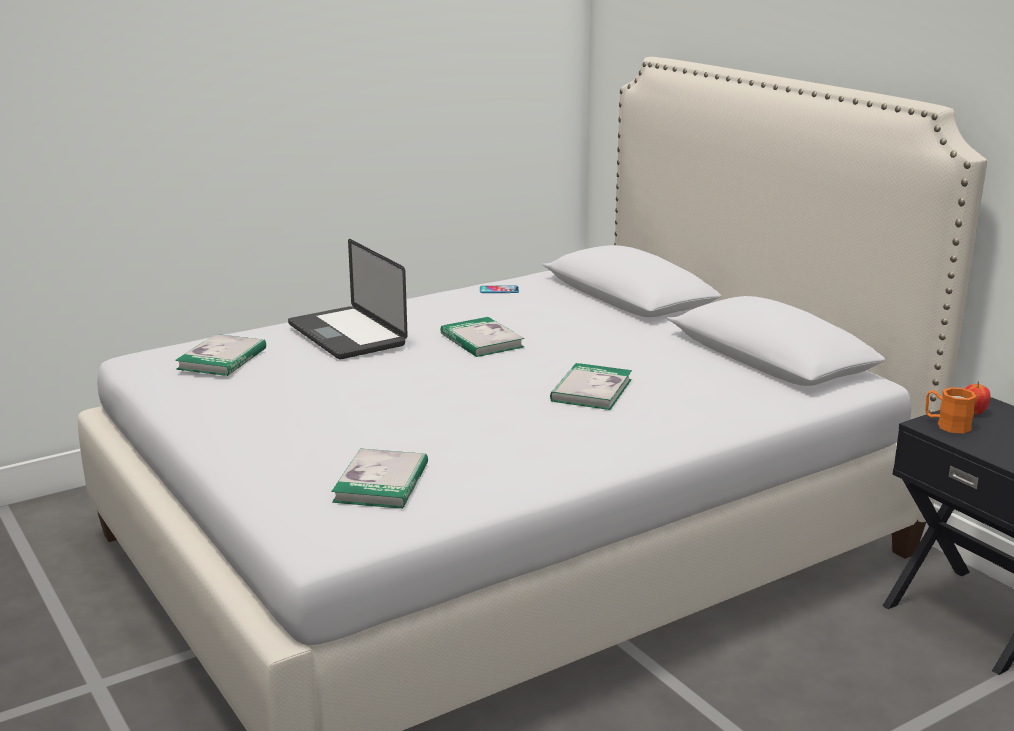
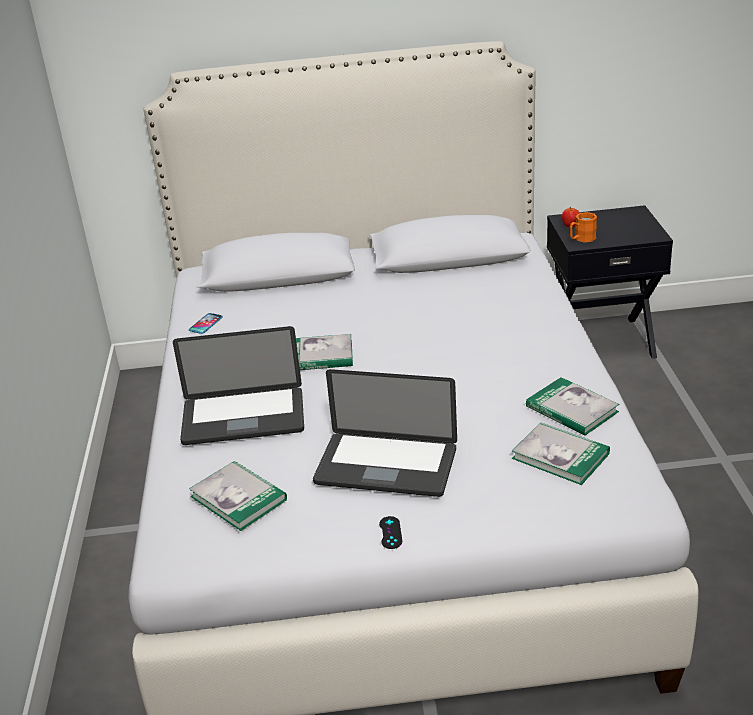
camera: 60 degrees left, 10 degrees up
book [550,363,632,410] -> book moved to [526,377,619,436]
none -> laptop [313,369,457,497]
none -> black game controller [379,516,402,549]

